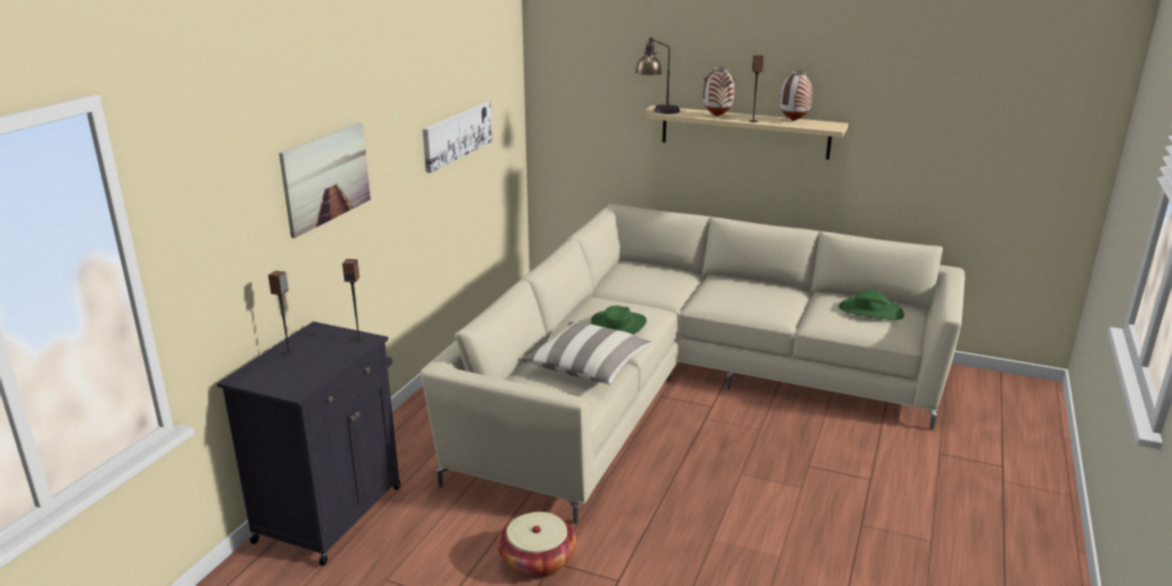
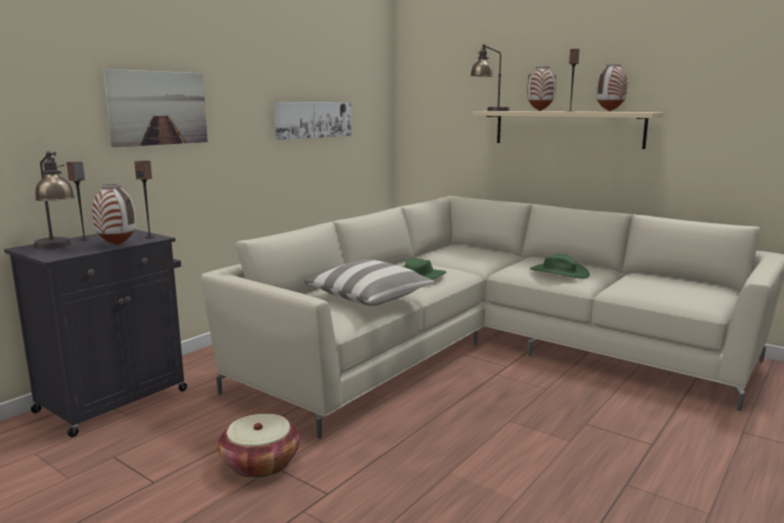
camera: 15 degrees right, 10 degrees down
green hat [839,289,904,320] -> green hat moved to [530,253,590,279]
none -> table lamp [33,151,75,249]
none -> vase [92,184,136,245]

